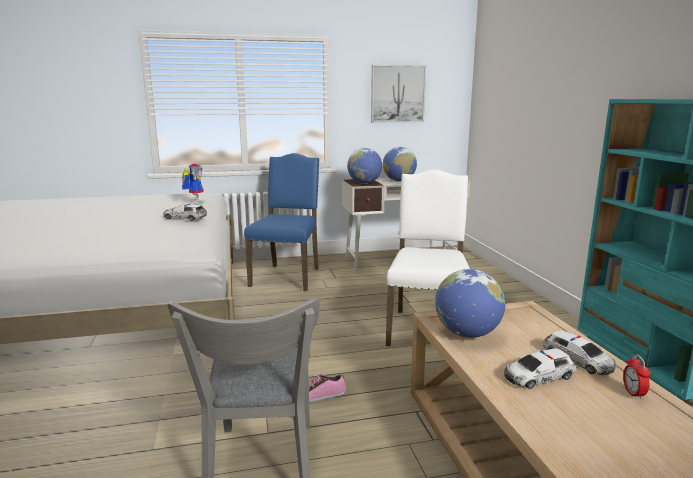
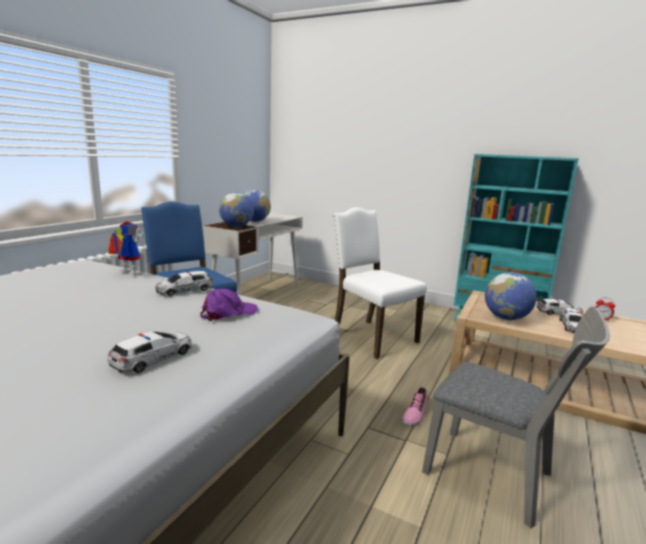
camera: 50 degrees left, 0 degrees up
picture [371,65,426,123] -> none
none -> toy car [107,332,192,373]
none -> purple cap [200,289,258,321]

